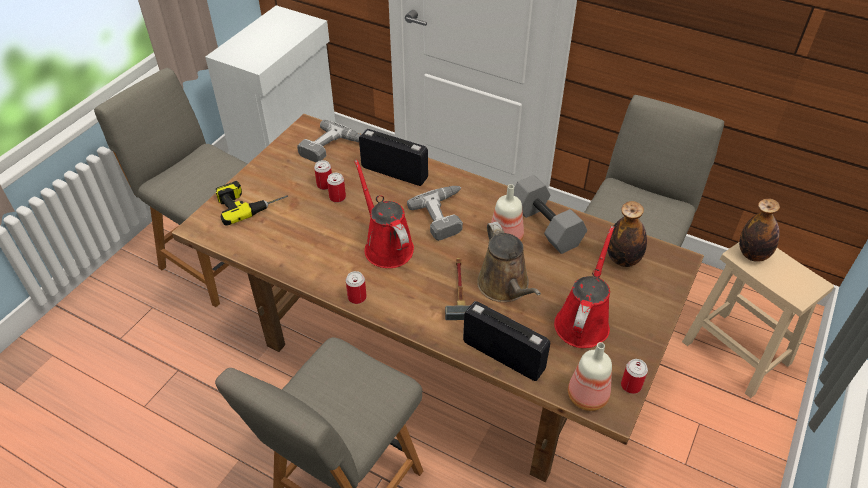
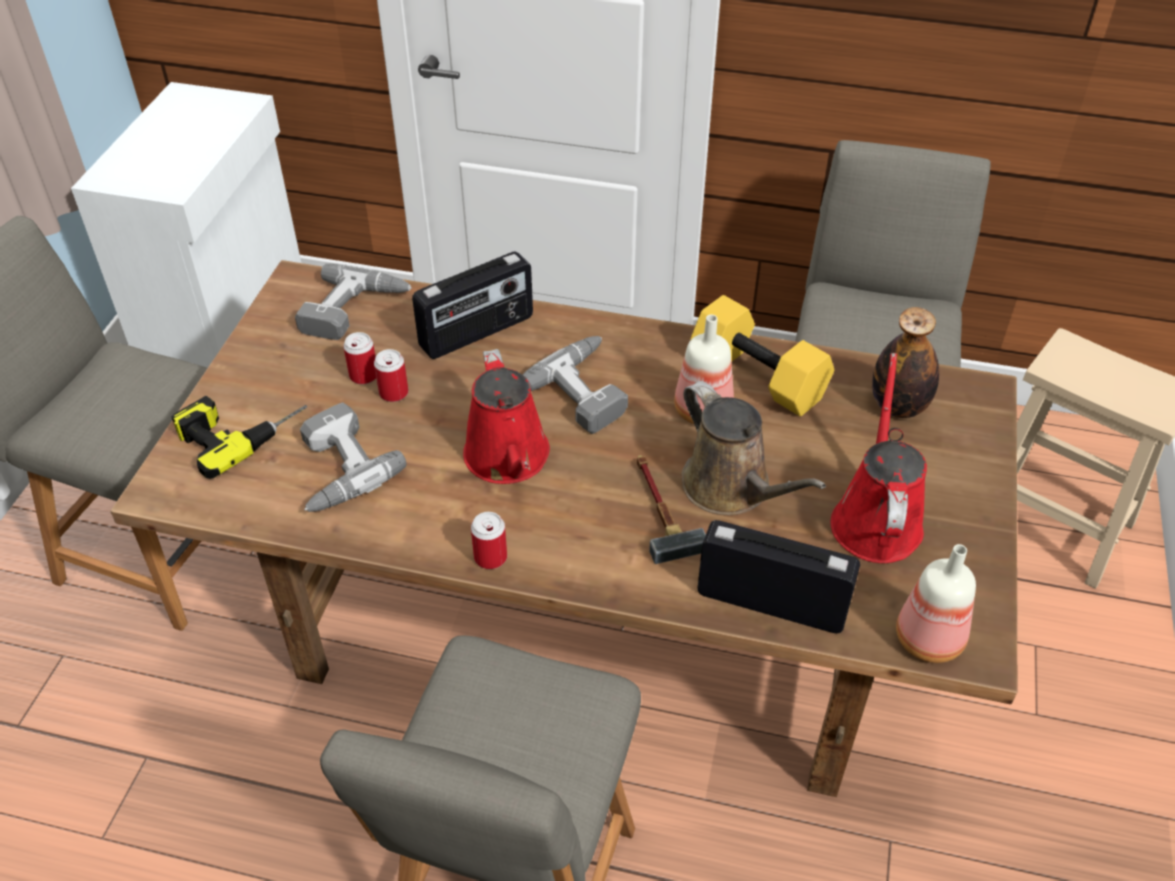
camera: 15 degrees left, 0 degrees up
red watering can [354,160,414,268] -> red watering can turned 150 degrees counterclockwise [463,349,550,484]
radio [359,129,428,186] -> radio turned 135 degrees clockwise [412,251,533,359]
grey dumbbell [514,175,587,254] -> yellow dumbbell [690,295,834,416]
can [621,359,648,394] -> none
bottle [739,199,780,262] -> none
none -> power drill [300,403,407,512]

